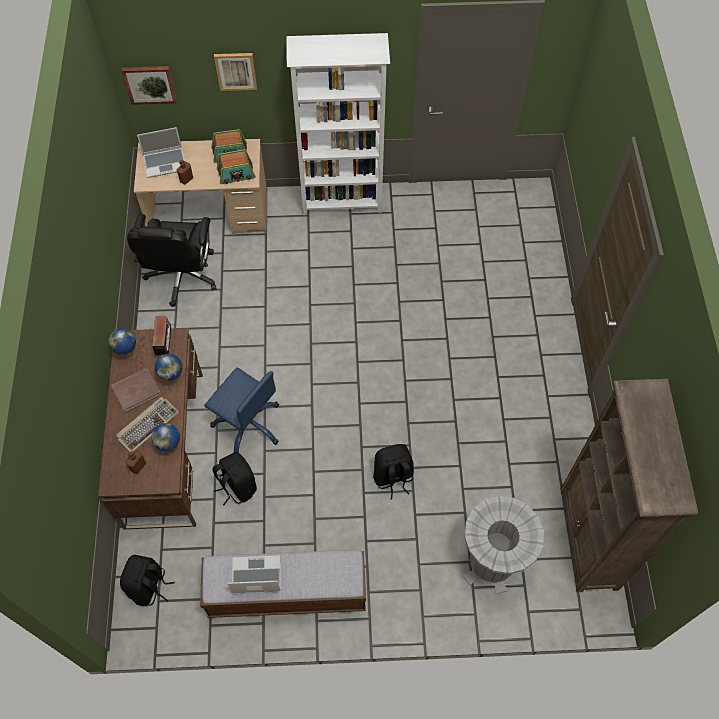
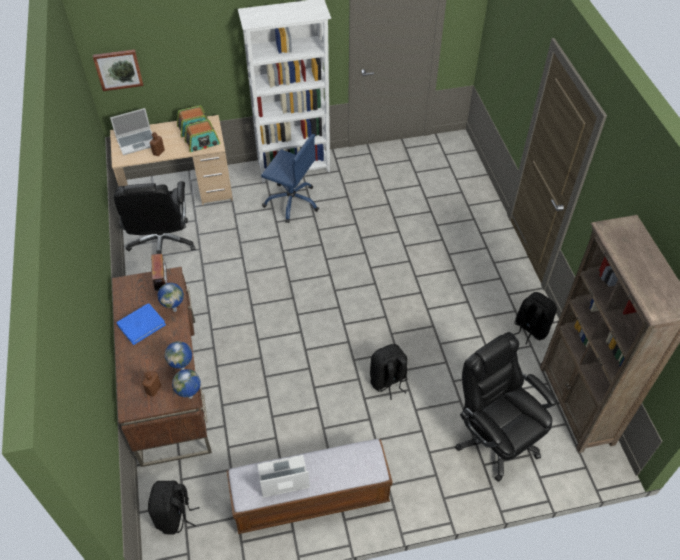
camera: 10 degrees left, 10 degrees down
globe [108,328,136,356] -> globe moved to [172,369,201,399]
brown book [111,368,161,413] -> blue book [117,304,166,345]
keyboard [116,397,179,452] -> none
blue office chair [204,367,279,453] -> blue office chair moved to [261,134,319,223]
black backpack [212,452,257,506] -> black backpack moved to [514,292,557,345]
picture [214,53,257,91] -> none
grey trash can [462,496,544,594] -> black office chair [455,332,557,482]

